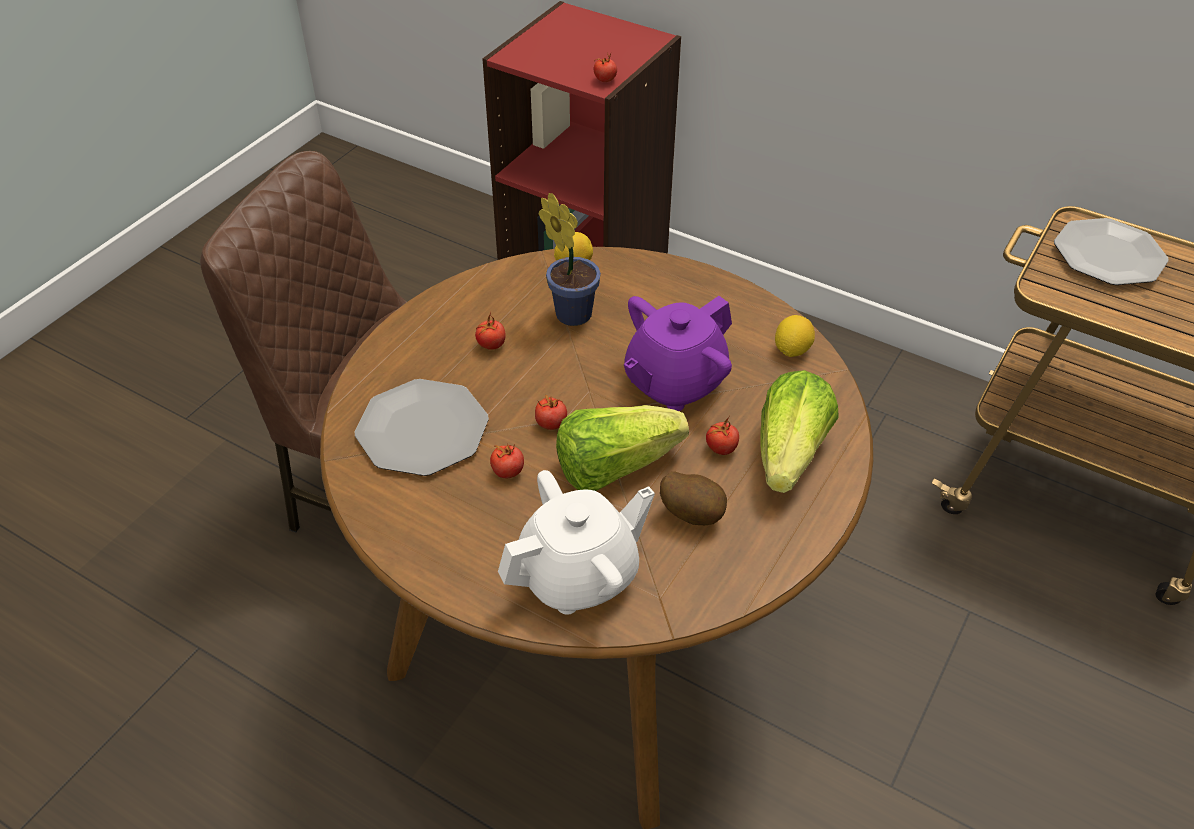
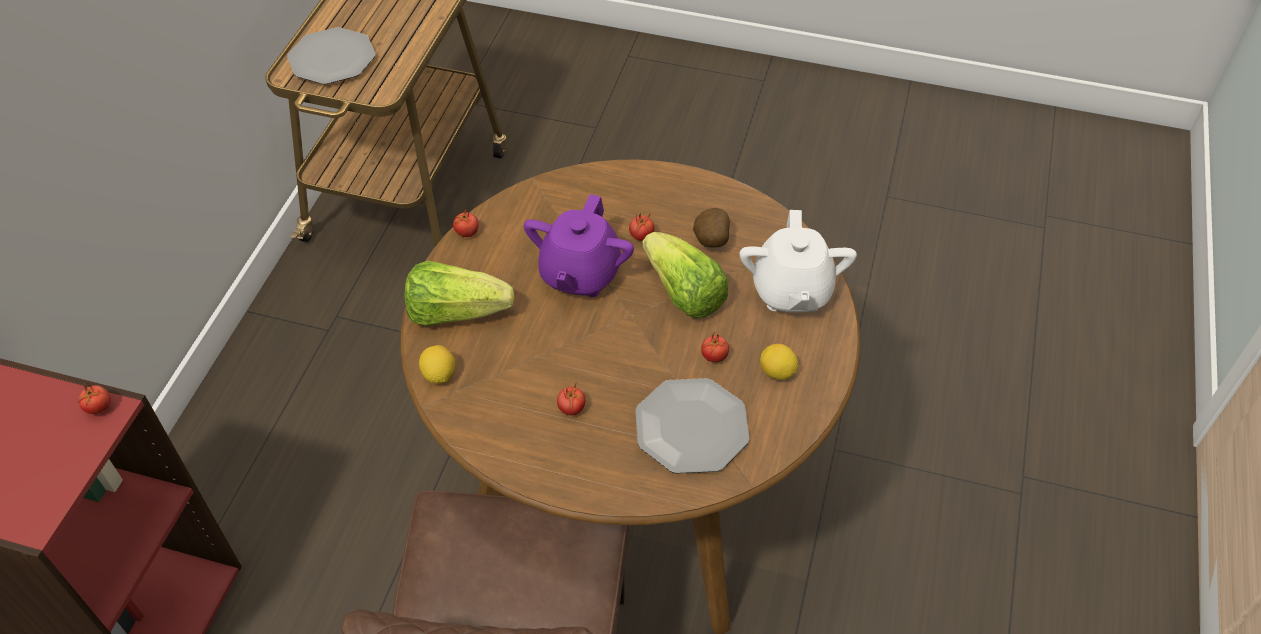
camera: 105 degrees left, 5 degrees up
white teapot [498,470,655,615] -> white teapot turned 135 degrees counterclockwise [740,210,857,312]
tomato [535,395,567,430] -> tomato moved to [453,207,479,237]
potted plant [539,193,601,326] -> none
purple teapot [624,296,732,411] -> purple teapot turned 75 degrees clockwise [524,194,634,297]
lettuce [760,370,839,493] -> lettuce moved to [405,261,514,326]
lemon [775,315,815,357] -> lemon moved to [760,344,798,380]

